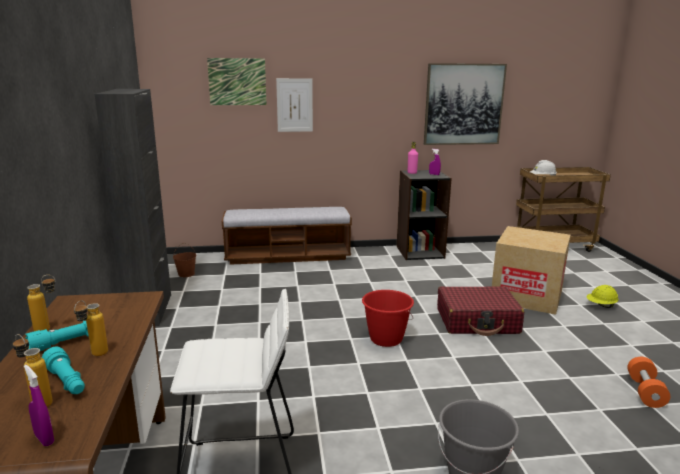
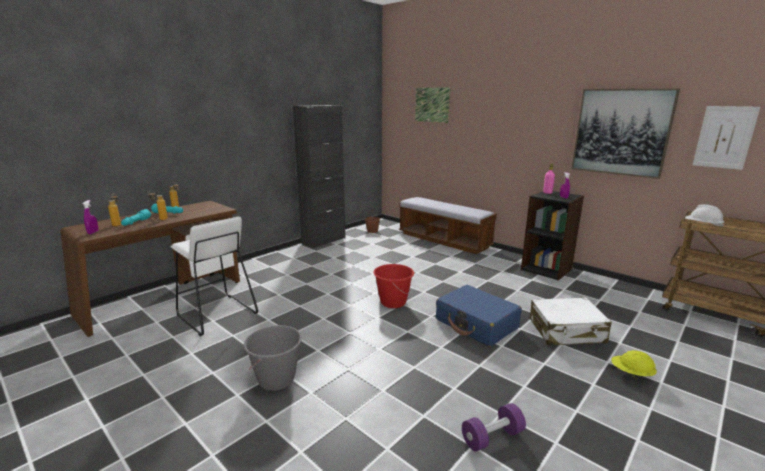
camera: 50 degrees right, 0 degrees up
picture [276,78,313,132] -> picture moved to [693,106,760,170]
red suitcase [437,286,524,336] -> blue suitcase [436,285,522,347]
cardboard box [492,226,571,315] -> white suitcase [529,297,612,345]
orange dumbbell [627,357,670,408] -> purple dumbbell [462,403,526,452]

